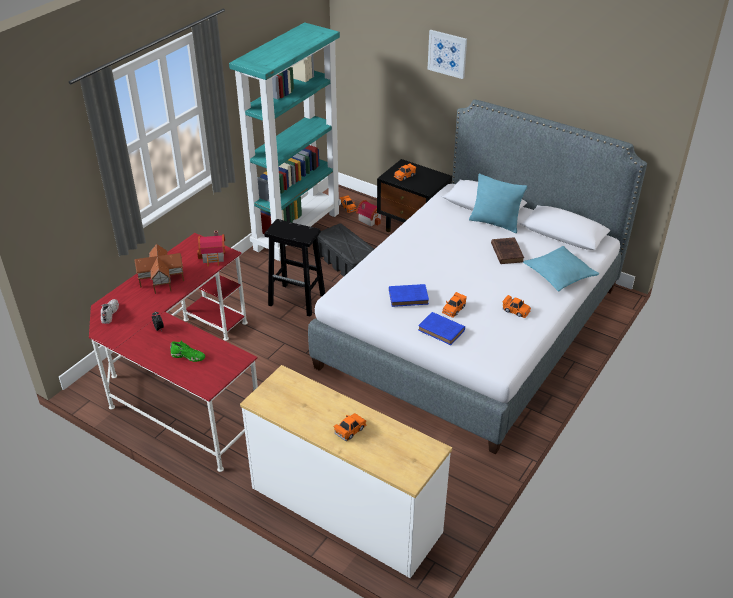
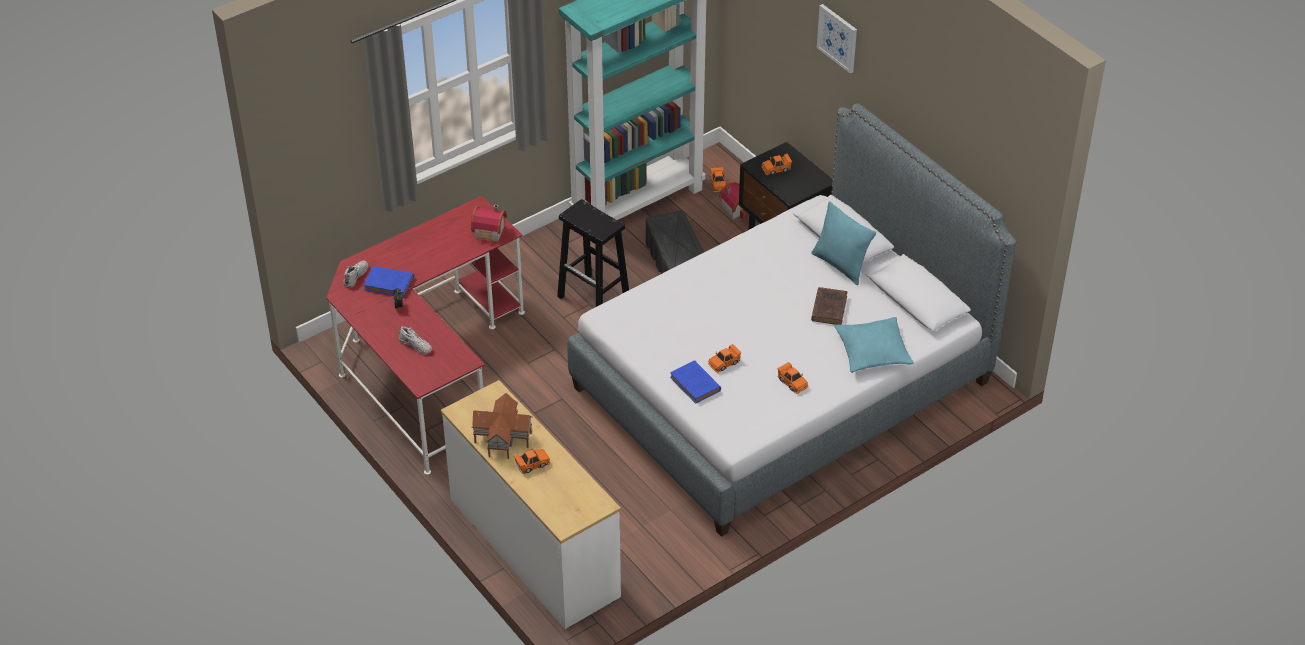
camera: 20 degrees right, 5 degrees up
toy house [134,244,184,294] -> toy house moved to [471,393,532,459]
green shoe [170,341,205,362] -> white shoe [399,326,432,354]
blue book [389,284,429,307] -> blue book moved to [363,266,414,297]

